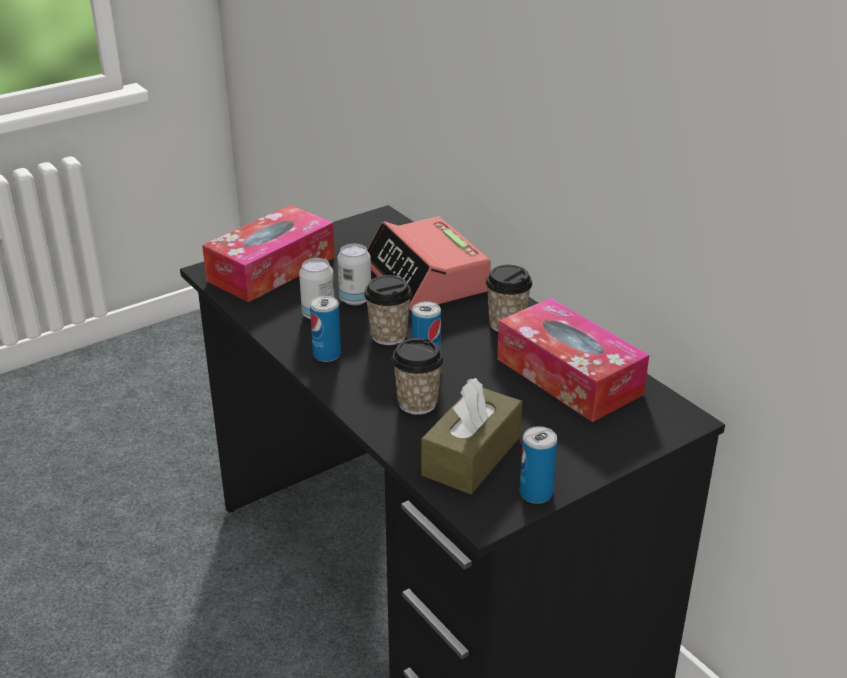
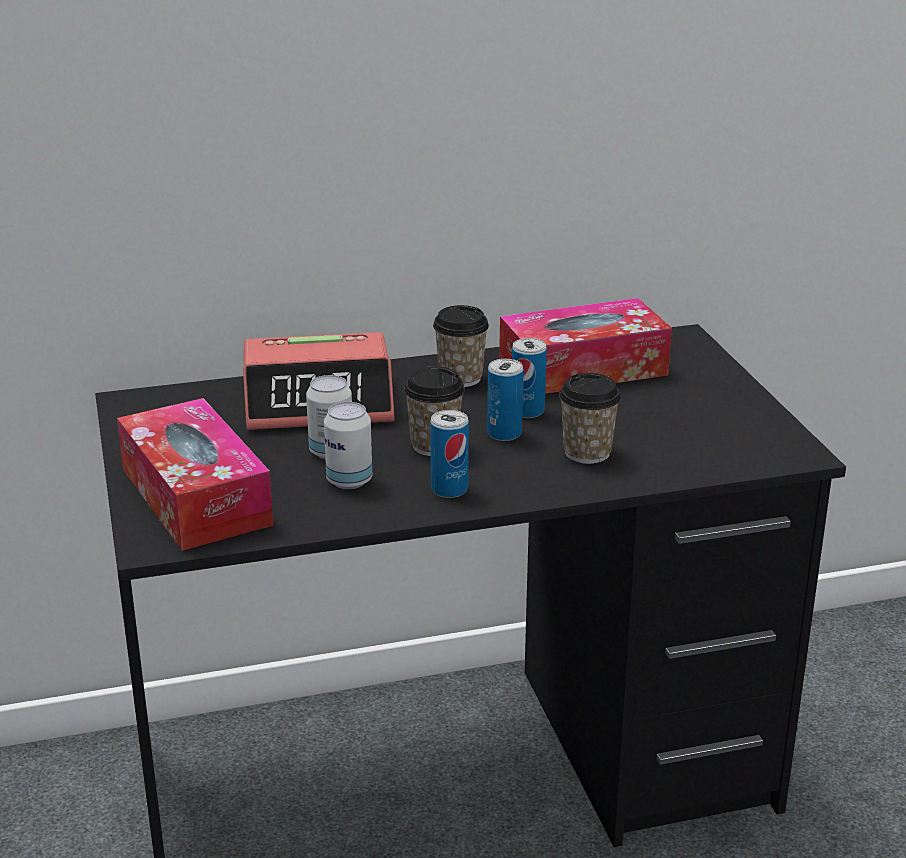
camera: 70 degrees left, 5 degrees down
brown tissue box [421,378,522,494] -> none
can [520,426,557,504] -> can moved to [512,338,547,418]

